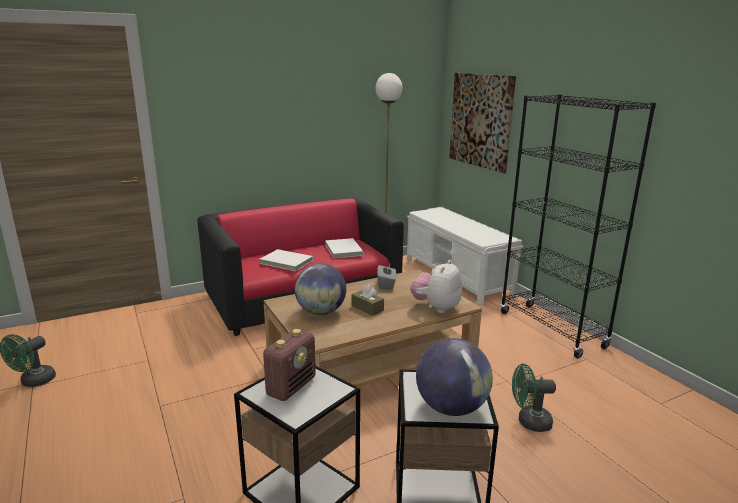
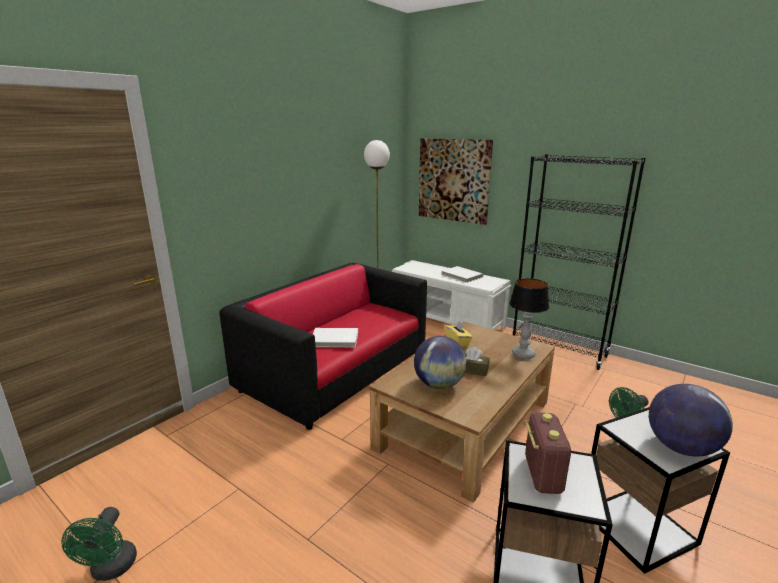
camera: 25 degrees left, 0 degrees up
white book [325,238,364,258] -> white book moved to [441,266,483,283]
grey tissue box [377,264,396,289] -> yellow tissue box [444,321,472,347]
plush toy [410,260,462,313] -> table lamp [509,278,549,359]

